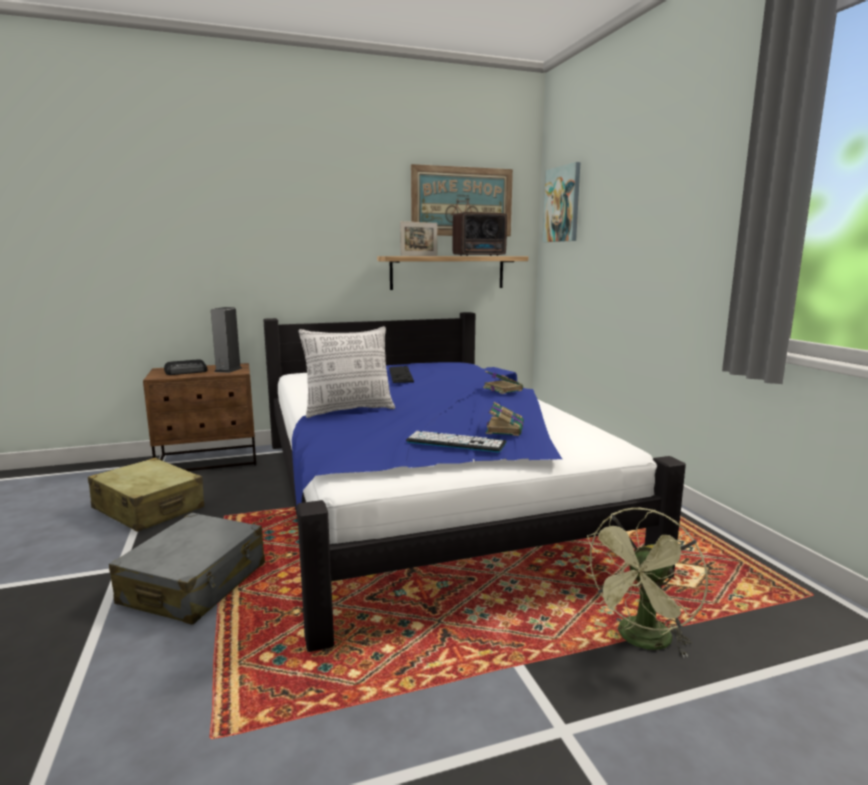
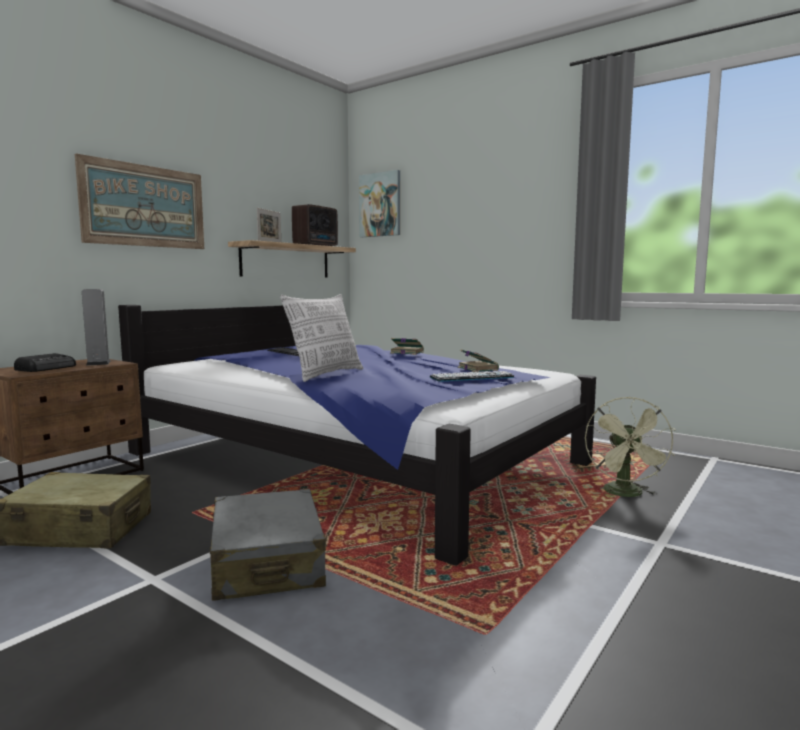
camera: 35 degrees left, 5 degrees down
picture [411,164,513,236] -> picture moved to [75,154,204,249]

